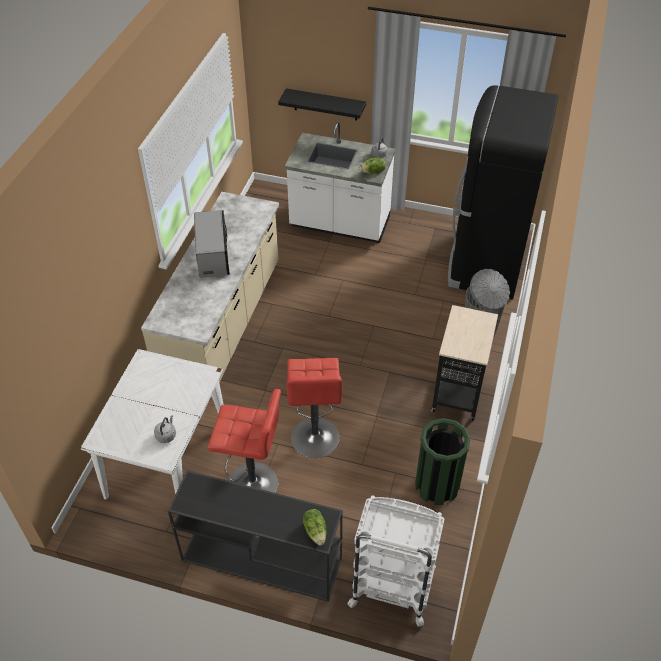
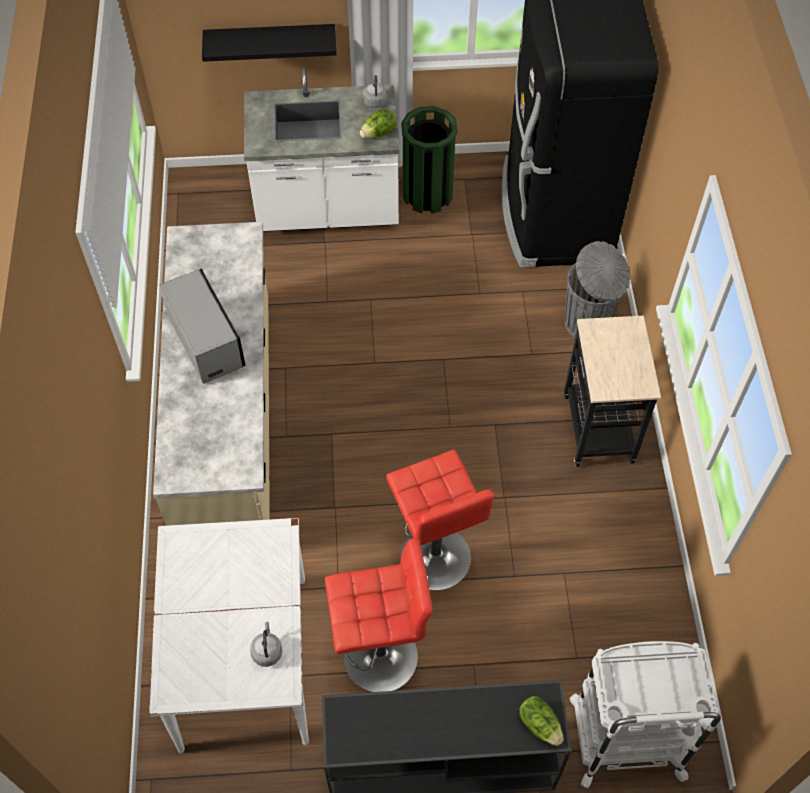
camera: 20 degrees left, 10 degrees up
green trash can [415,418,471,505] -> green trash can moved to [401,106,458,214]

